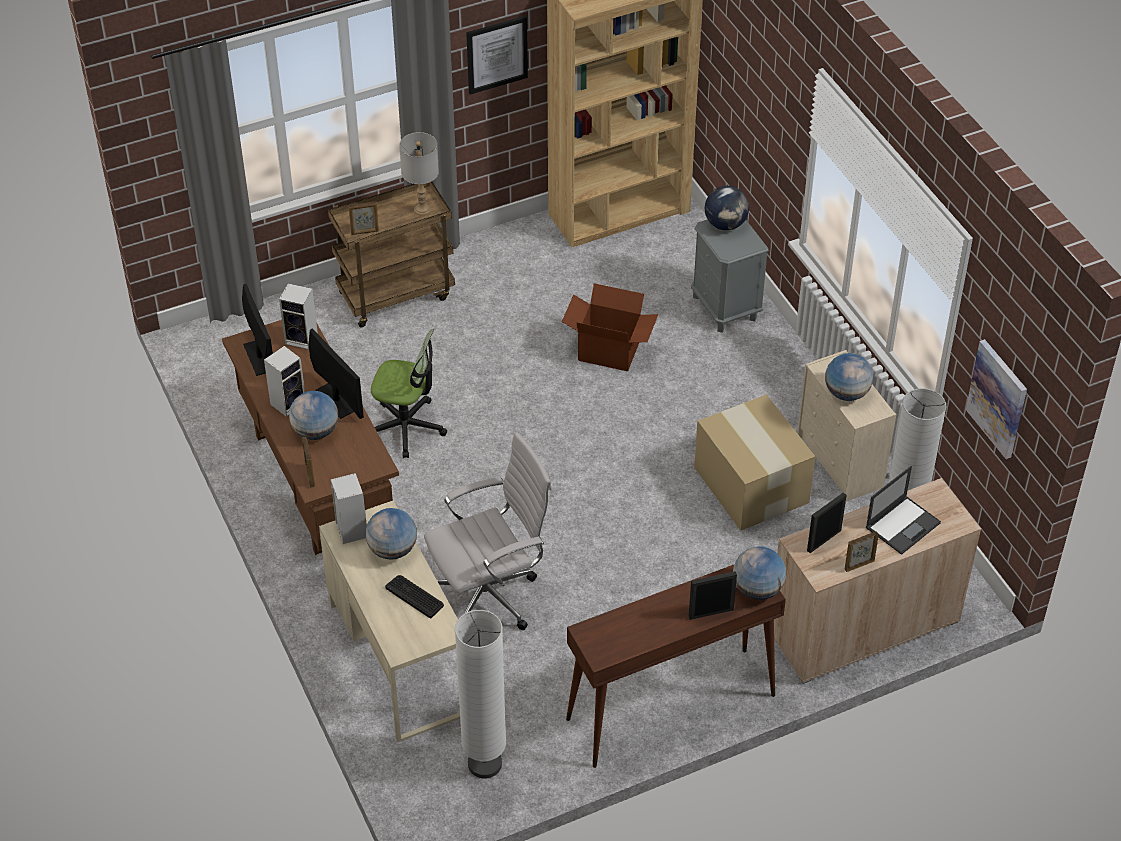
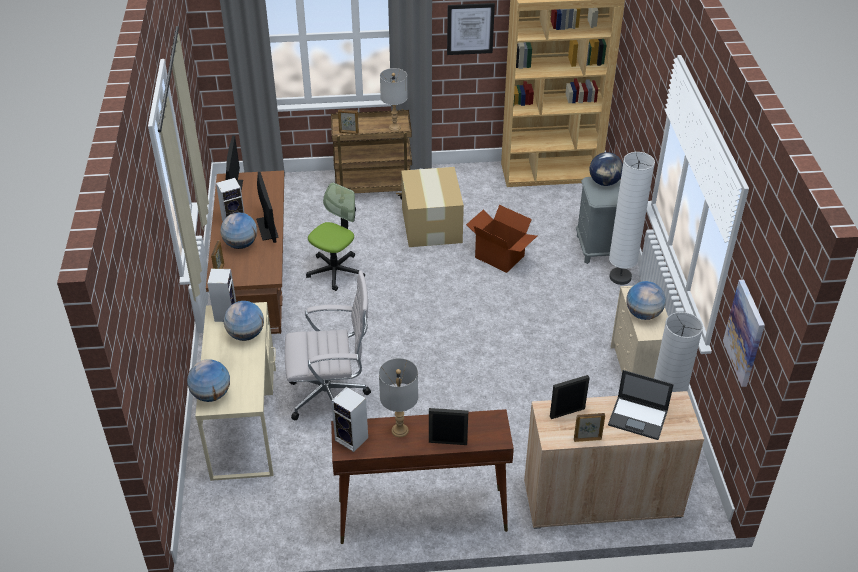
camera: 20 degrees right, 5 degrees down
speaker [279,283,318,350] -> speaker moved to [331,387,368,452]
office chair [371,329,447,458] -> office chair turned 90 degrees counterclockwise [306,182,365,291]
keyboard [385,575,444,618] -> none
white floor lamp [455,610,506,778] -> white floor lamp moved to [609,152,655,285]
cardboard box [694,394,815,531] -> cardboard box moved to [401,167,464,247]
globe [733,547,786,600] -> globe moved to [187,359,230,402]
laptop [866,466,941,555] -> laptop turned 45 degrees clockwise [608,370,674,440]
none -> grey table lamp [379,358,418,437]

